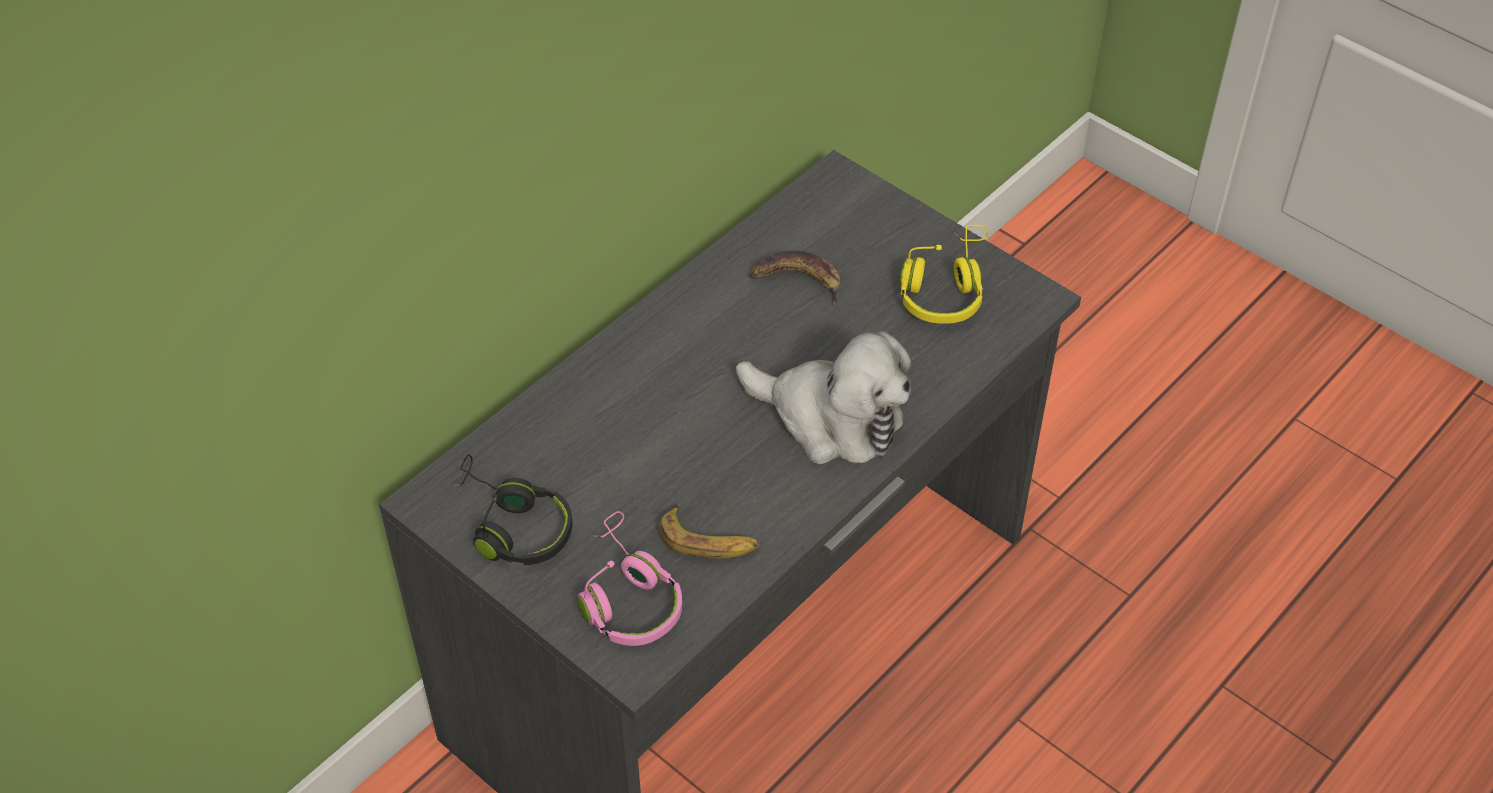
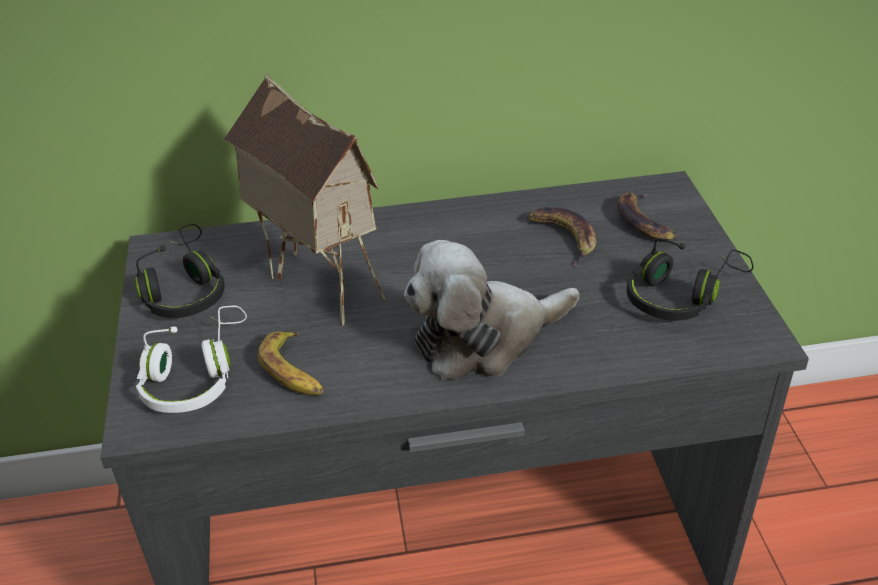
camera: 40 degrees right, 10 degrees down
pink headphones [577,511,682,646] -> white headphones [136,306,247,413]
plush toy [736,331,911,464] -> plush toy turned 90 degrees clockwise [404,240,579,380]
yellow headphones [899,225,988,324] -> black headphones [627,238,753,321]
none -> toy house [224,74,386,326]
none -> banana [617,193,678,240]

